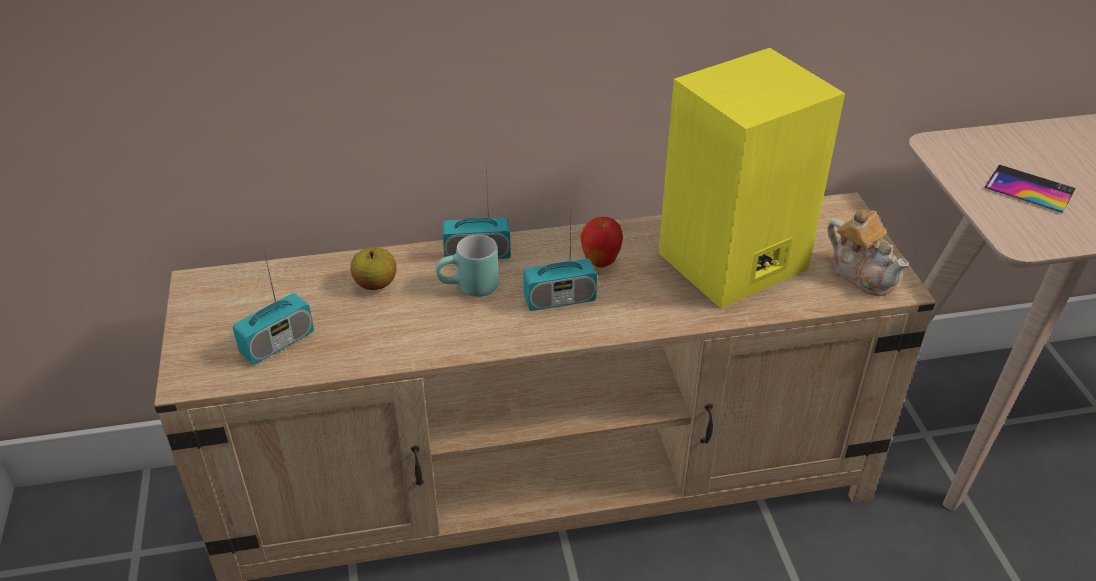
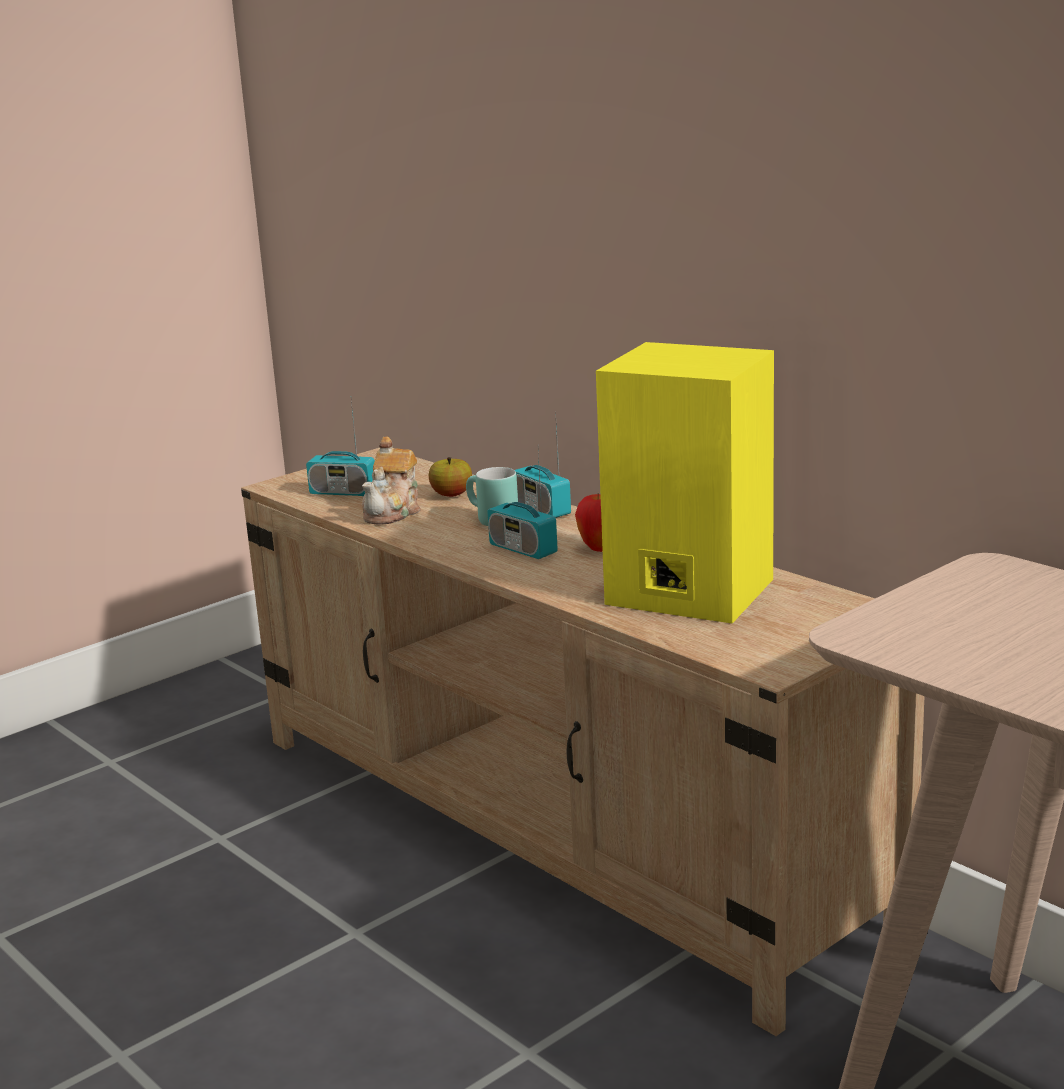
camera: 60 degrees right, 20 degrees down
teapot [827,209,909,296] -> teapot moved to [362,437,421,525]
phone [985,165,1076,213] -> none

